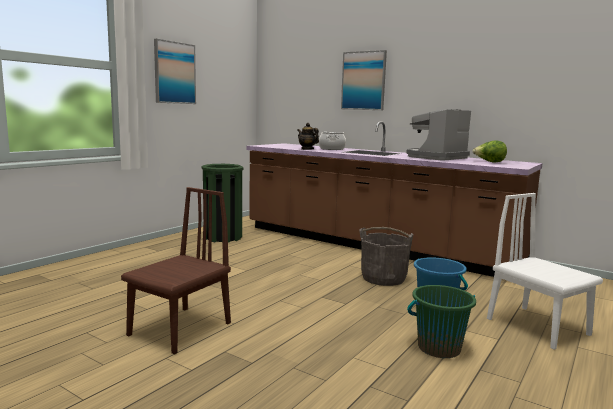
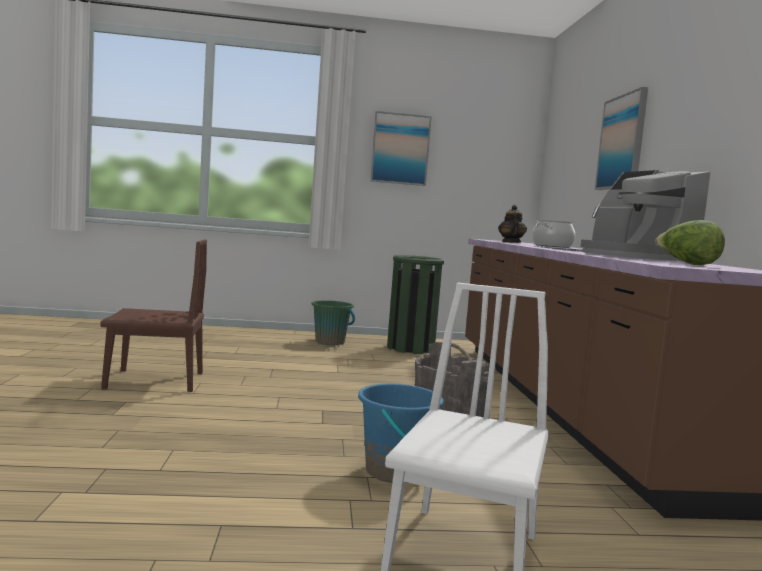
camera: 50 degrees right, 5 degrees down
coffee machine [406,109,471,160] -> coffee machine turned 120 degrees counterclockwise [580,170,710,261]
green bucket [407,285,476,358] -> green bucket moved to [311,300,355,345]

